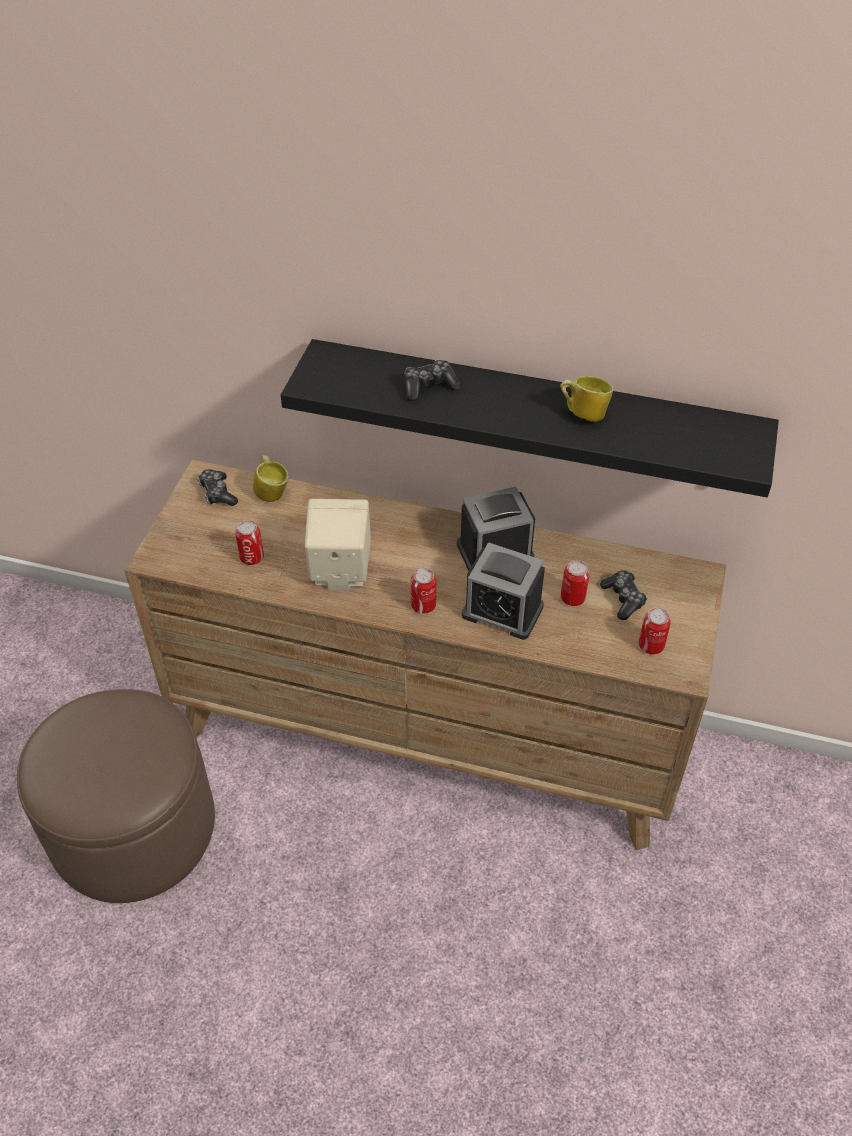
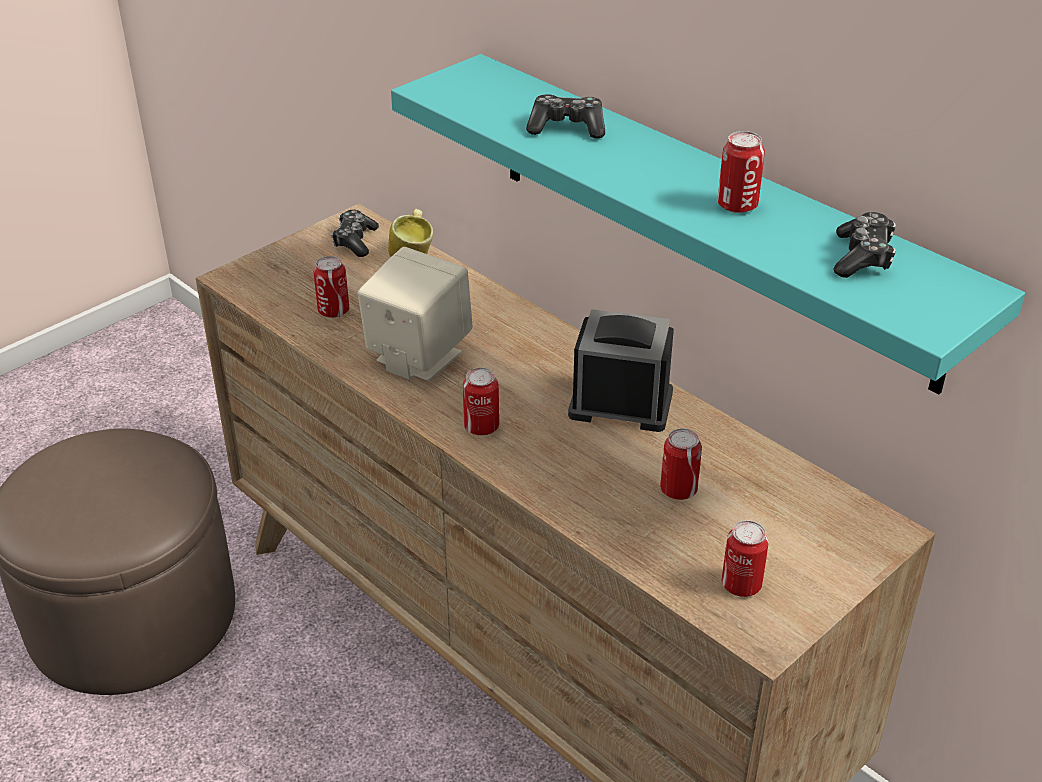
camera: 30 degrees right, 10 degrees down
black shelf [281,339,779,497] -> turquoise shelf [391,54,1025,394]
alarm clock [462,542,545,640] -> none
mug [560,376,613,422] -> can [718,131,765,213]
game controller [600,570,647,620] -> game controller moved to [833,212,896,278]

